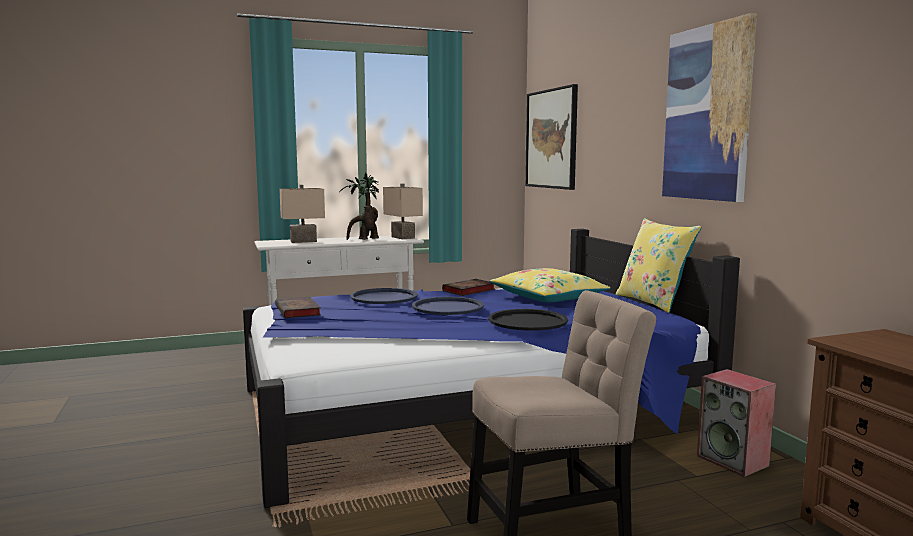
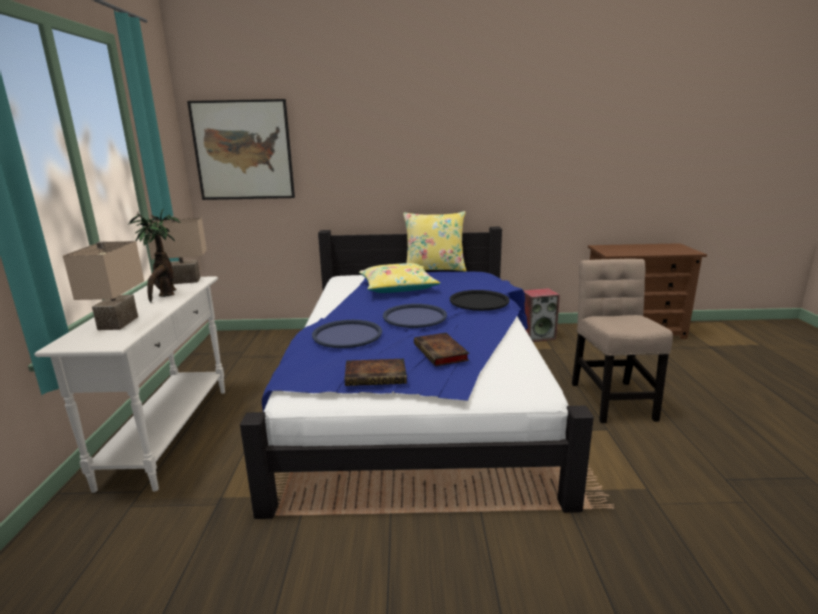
camera: 70 degrees left, 10 degrees up
book [442,279,495,296] -> book moved to [414,333,469,367]
picture [662,13,757,202] -> none

